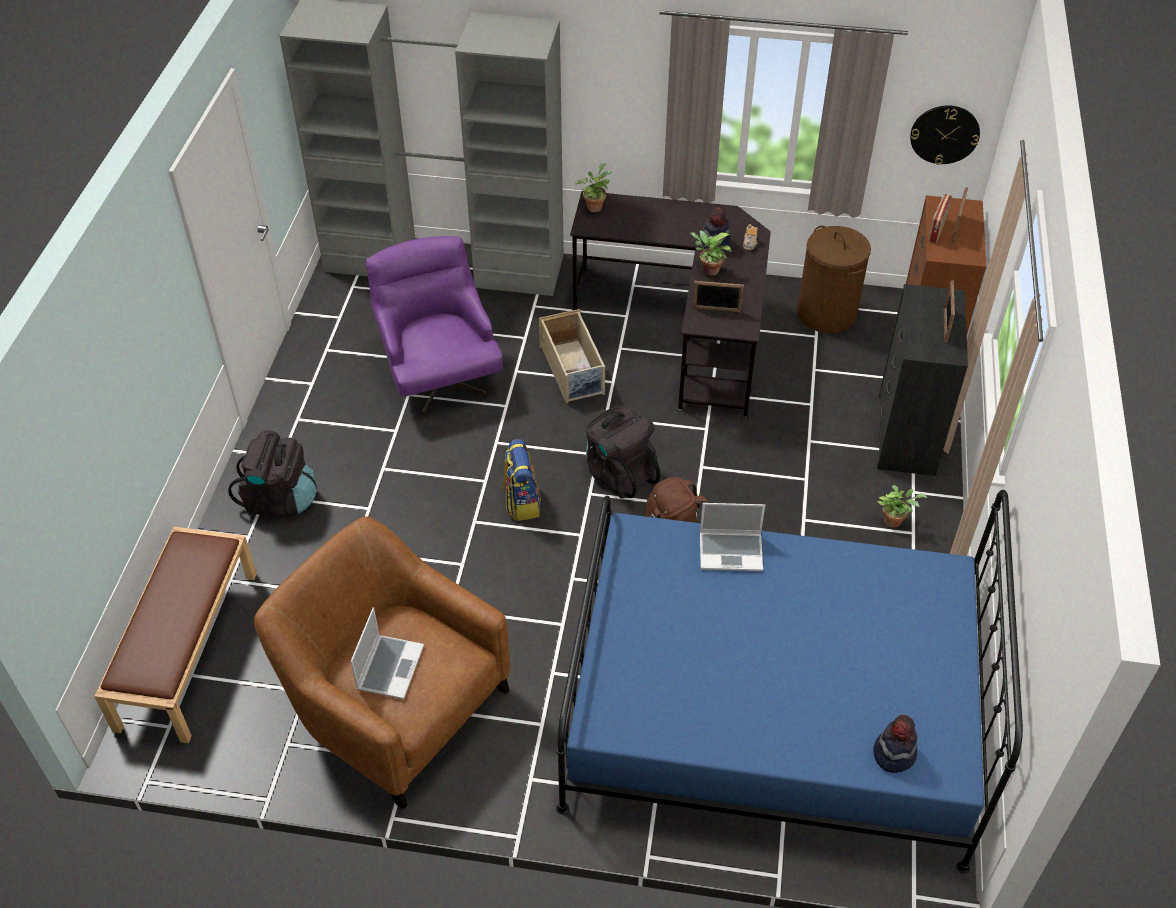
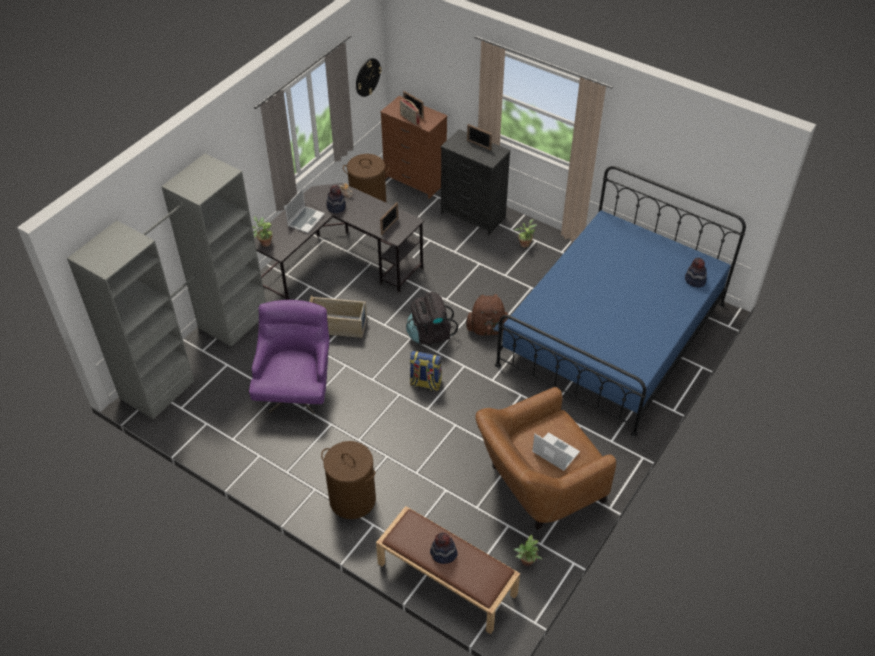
camera: 65 degrees left, 0 degrees up
black backpack [228,430,317,517] -> brown laundry basket [321,441,376,519]
purple armchair [366,236,503,414] -> purple armchair turned 90 degrees clockwise [249,300,330,414]
potted plant [691,231,732,276] -> potted plant moved to [514,534,542,566]
laptop [700,503,765,571] -> laptop moved to [285,188,325,233]
none -> hat [430,533,458,564]

